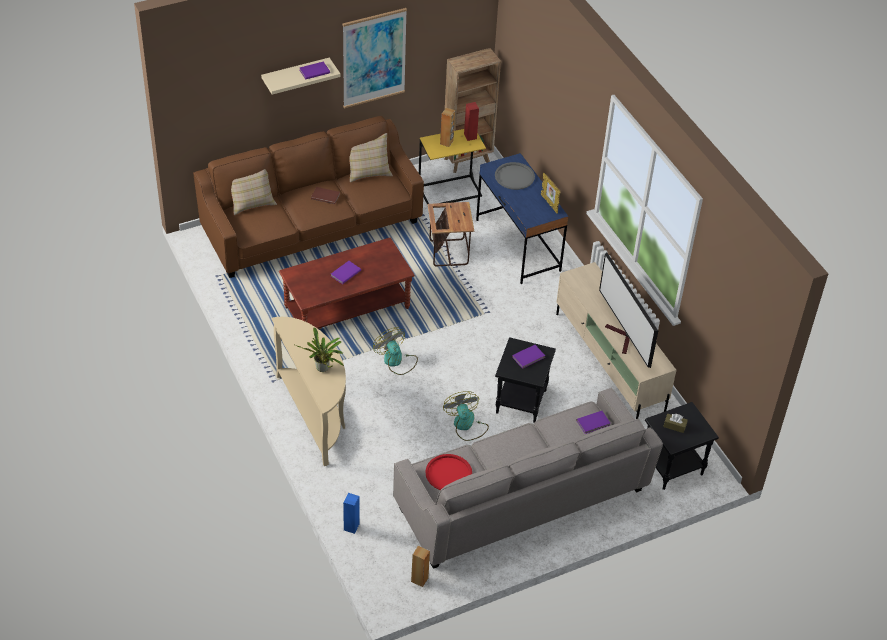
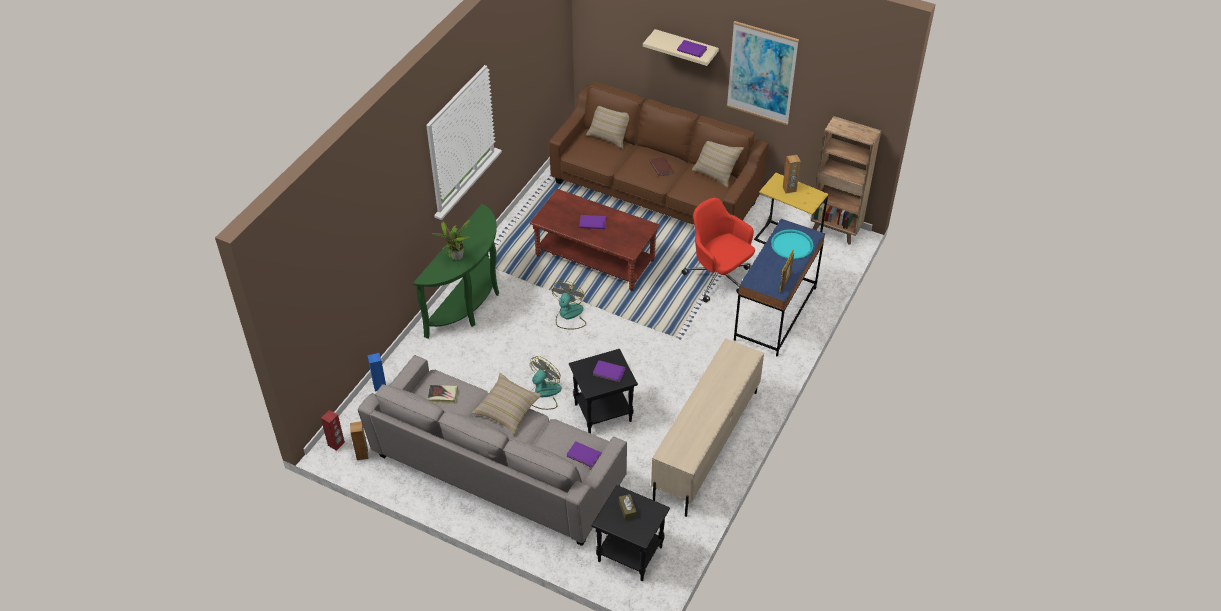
camera: 55 degrees right, 0 degrees up
beige console table [272,317,346,466] -> green console table [413,204,499,339]
red tray [425,454,472,490] -> book [427,385,458,403]
side table [428,202,474,266] -> red office chair [682,198,755,303]
red speaker [464,102,479,141] -> red speaker moved to [321,410,345,451]
grey tray [495,162,535,190] -> turquoise tray [771,229,813,260]
television [599,252,658,368] -> none
none -> beige pillow [472,373,541,435]

